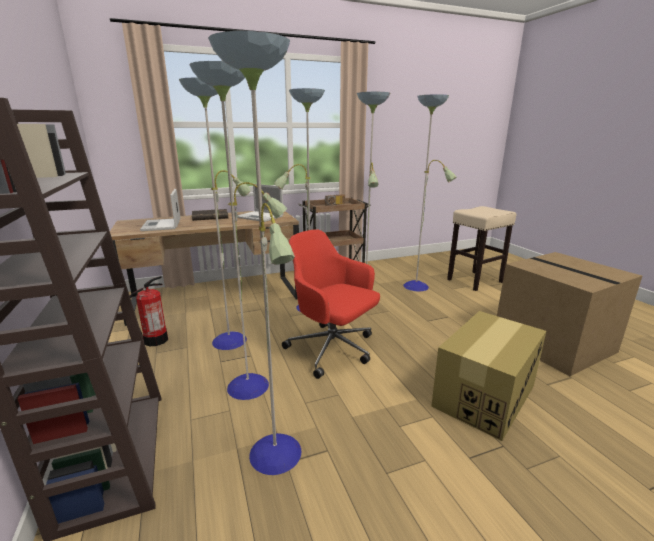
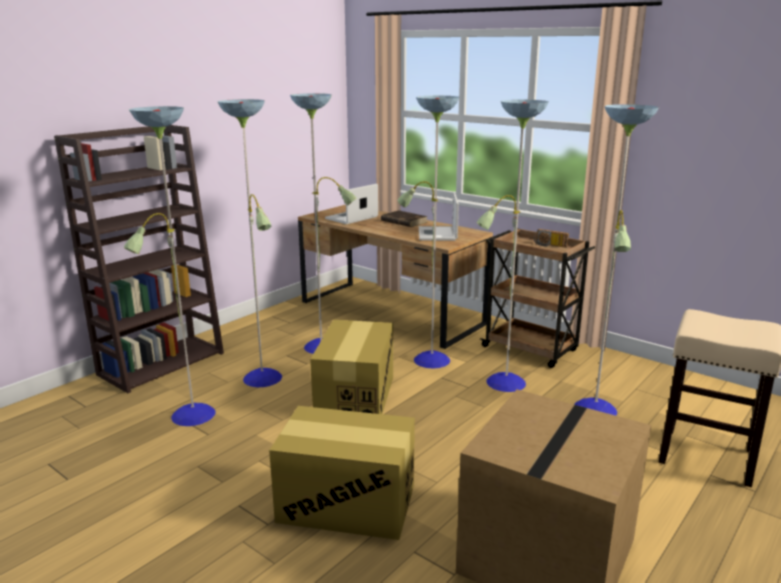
camera: 60 degrees right, 0 degrees up
fire extinguisher [130,276,168,347] -> none
red office chair [282,230,380,379] -> cardboard box [310,320,393,414]

